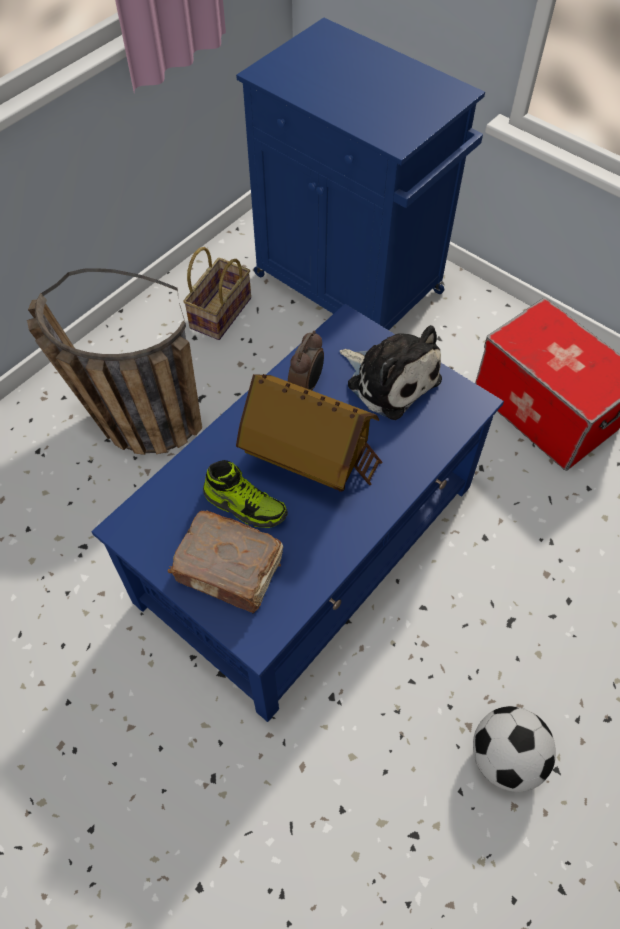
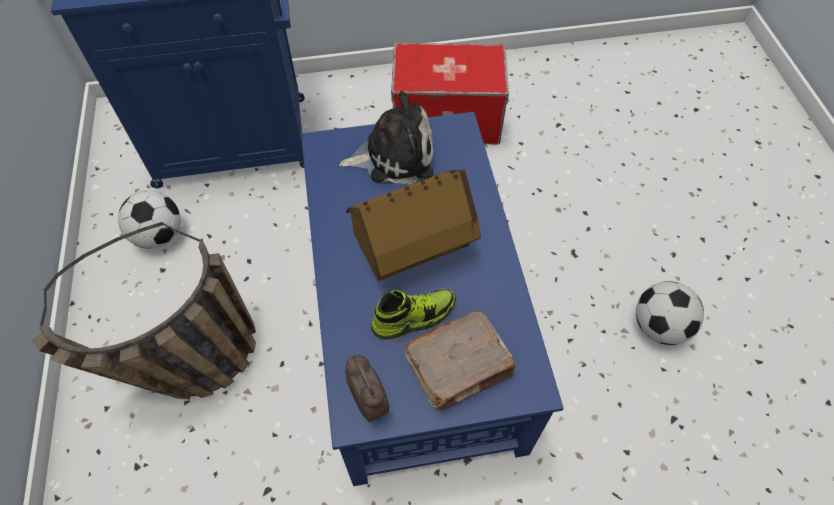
camera: 50 degrees left, 0 degrees up
basket [183,247,251,340] -> football [118,191,181,249]
alarm clock [288,330,324,390] -> alarm clock moved to [345,355,390,422]

